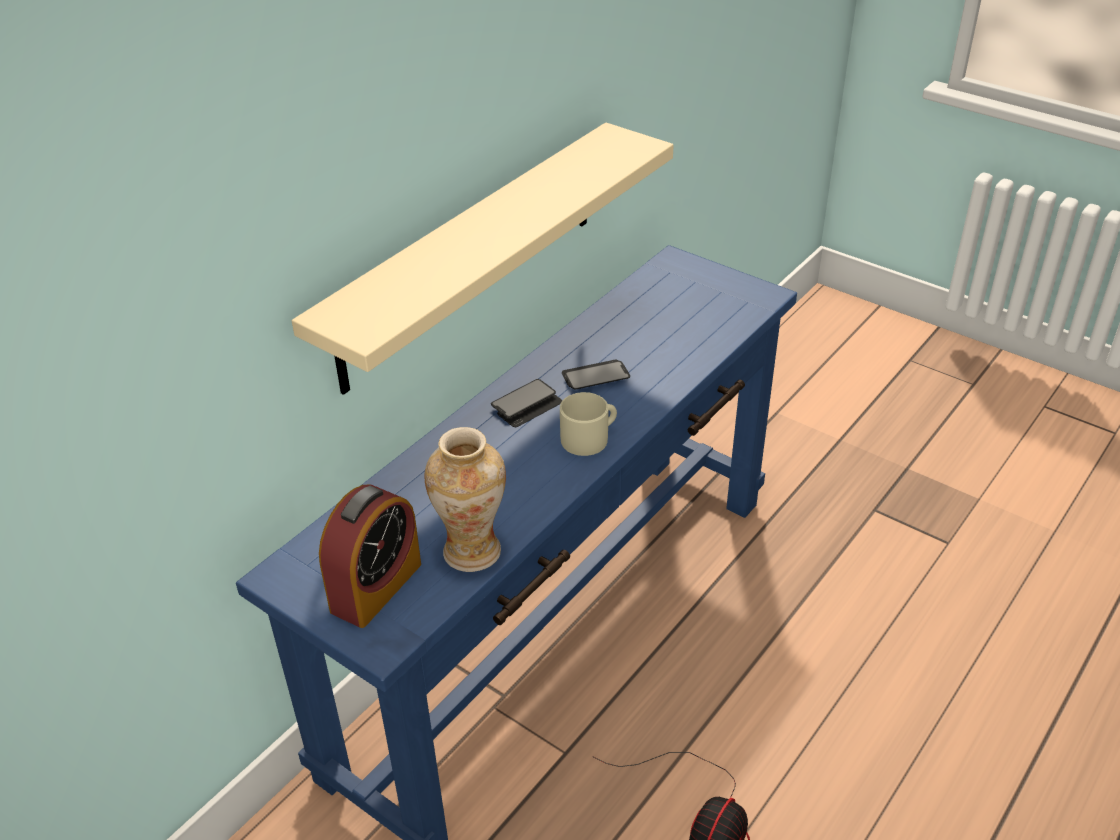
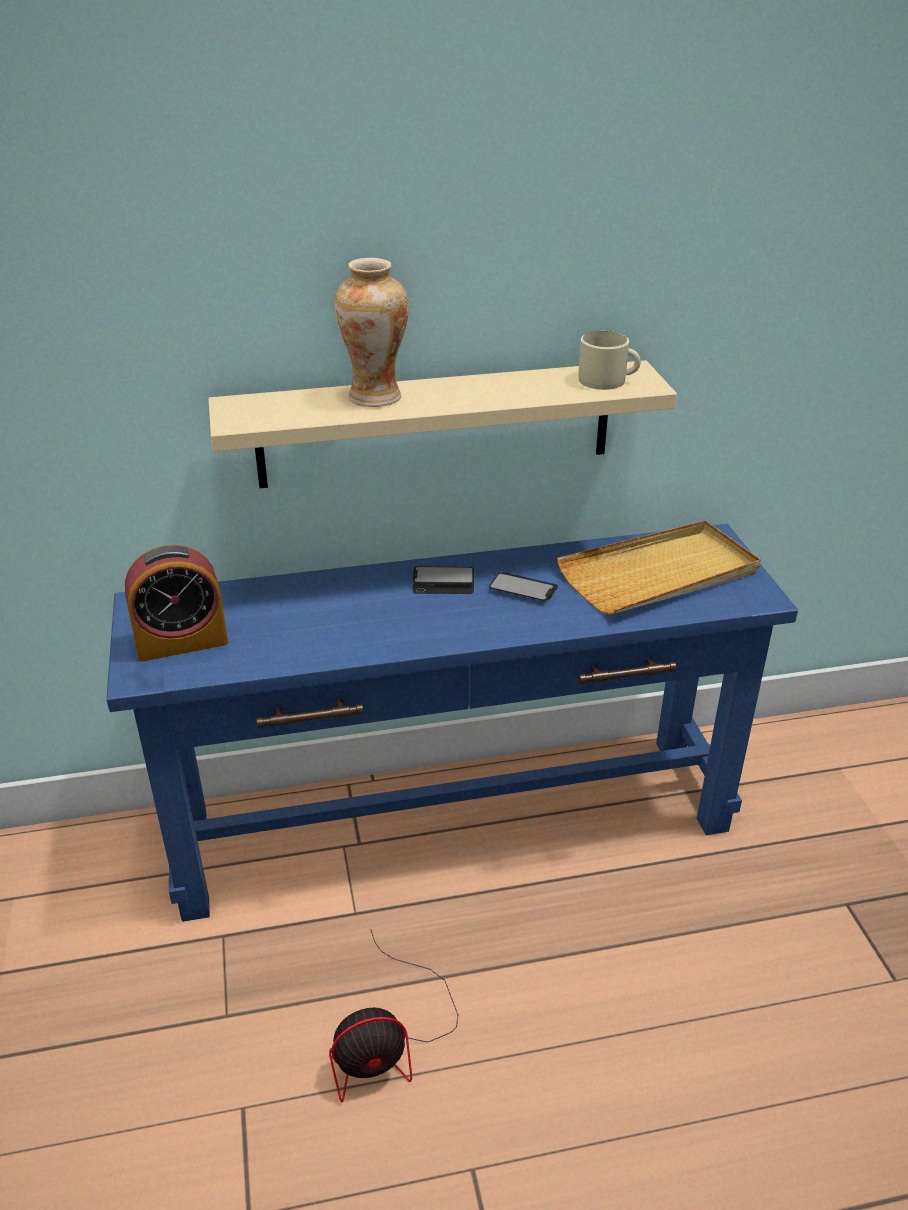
camera: 40 degrees right, 5 degrees down
vase [425,427,506,572] -> vase moved to [335,258,409,407]
beige mug [560,392,617,456] -> beige mug moved to [578,331,641,390]
none -> beige tray [557,521,761,615]

